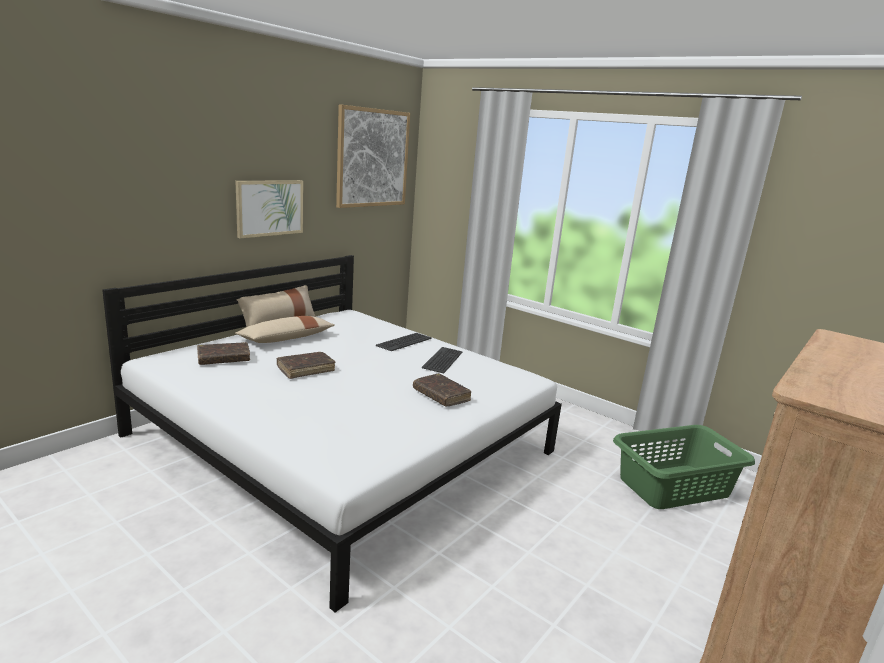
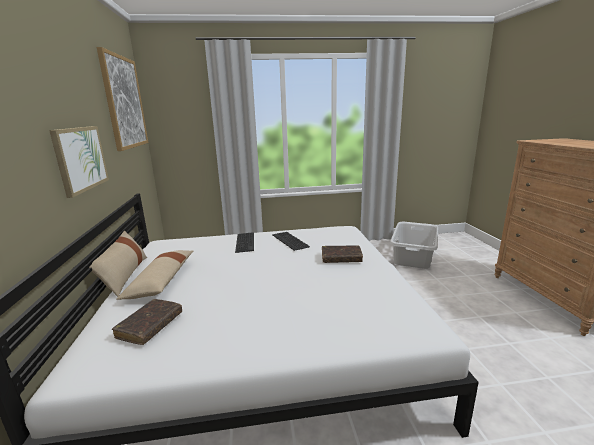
camera: 45 degrees left, 0 degrees up
brown book [276,352,335,379] -> none
green laundry basket [613,425,755,509] -> grey laundry basket [390,222,438,269]

